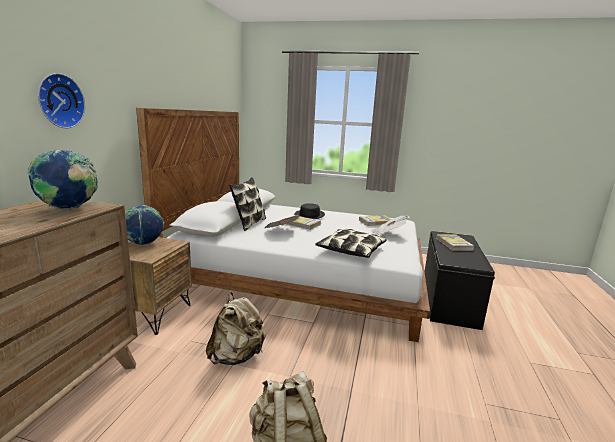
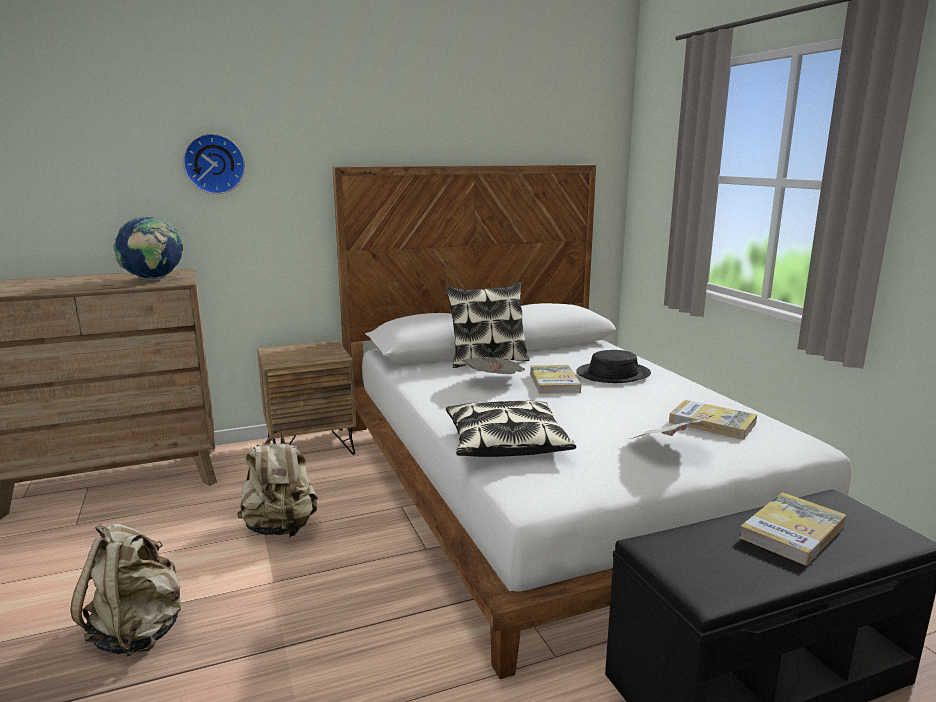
camera: 55 degrees right, 0 degrees up
globe [125,205,164,246] -> none

